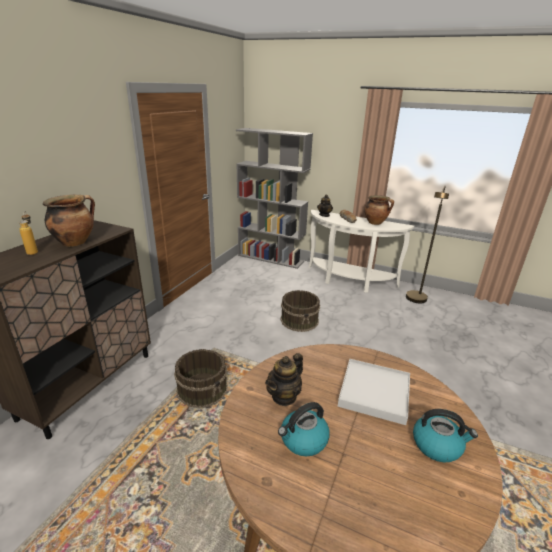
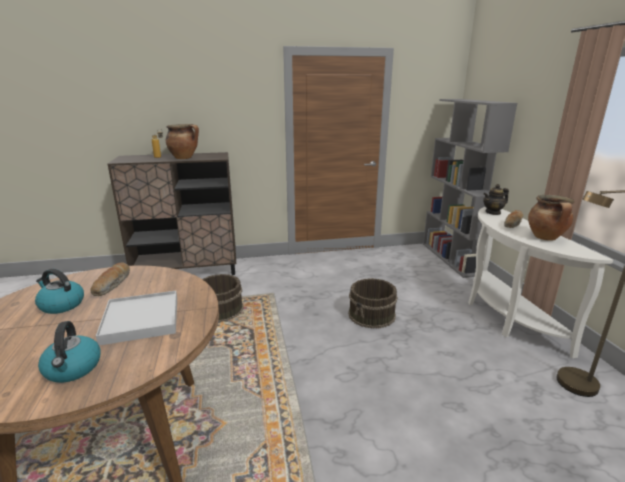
camera: 55 degrees right, 5 degrees down
teapot [265,353,303,406] -> bread [90,262,130,296]

